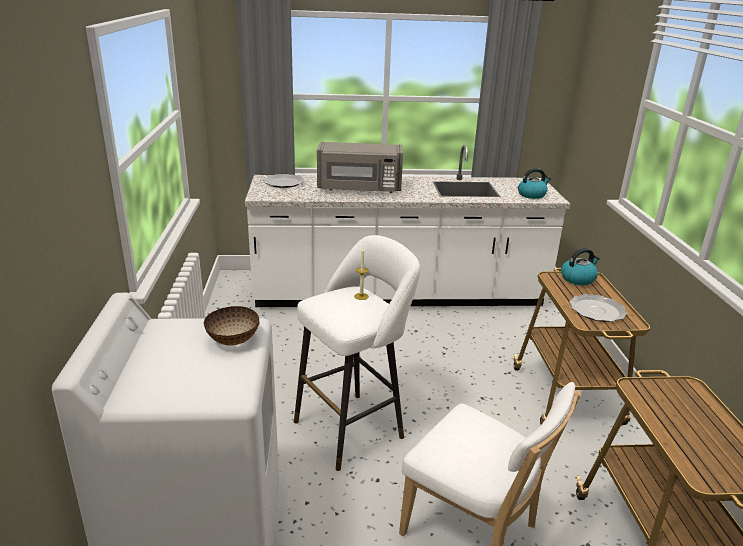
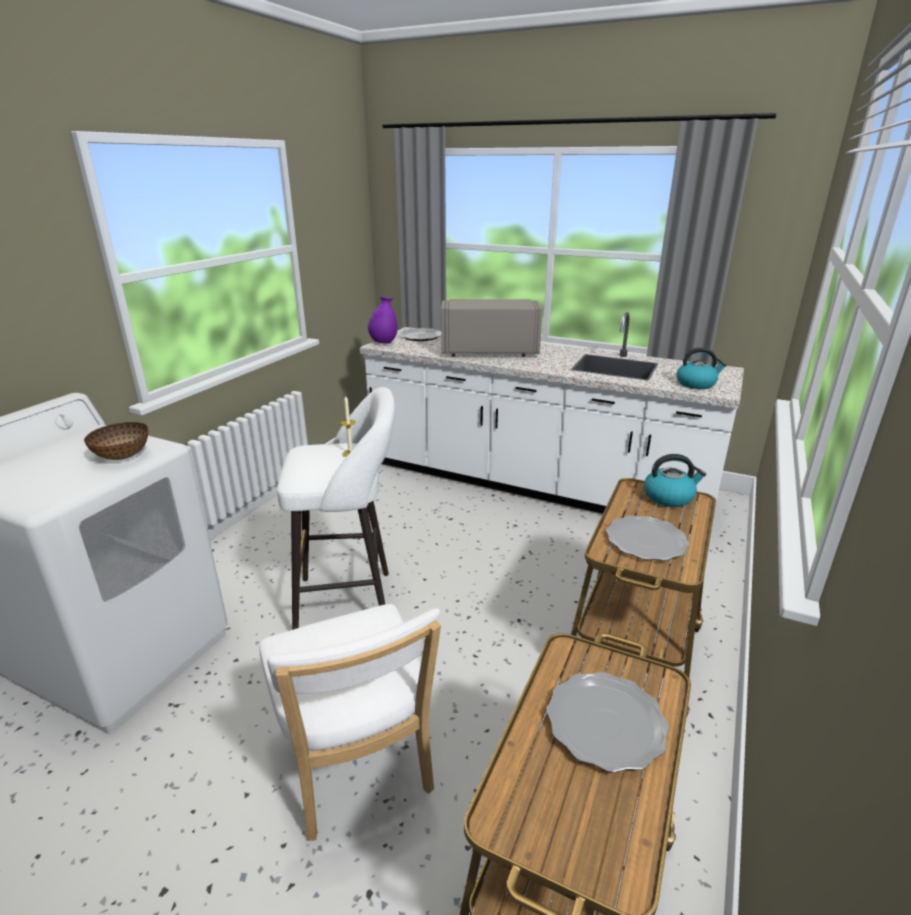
camera: 30 degrees right, 0 degrees up
grey microwave [317,142,403,193] -> grey microwave turned 150 degrees clockwise [441,299,543,357]
none -> purple vase [368,297,397,344]
none -> plate [546,672,669,772]

